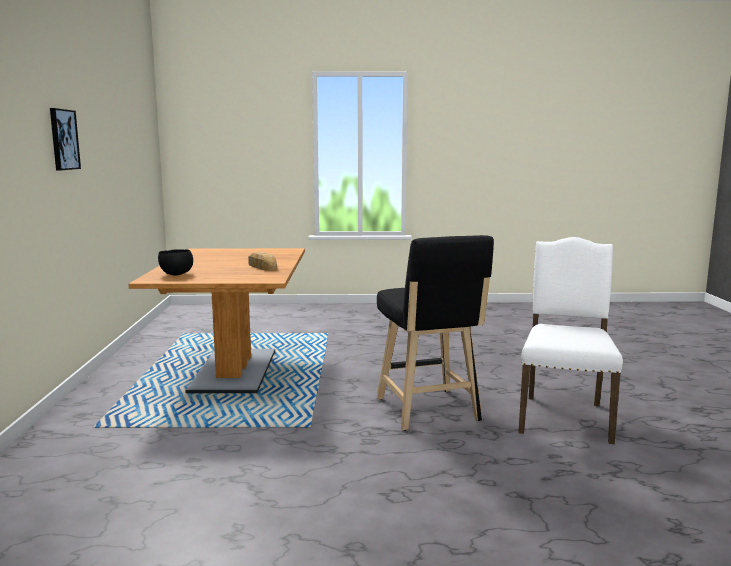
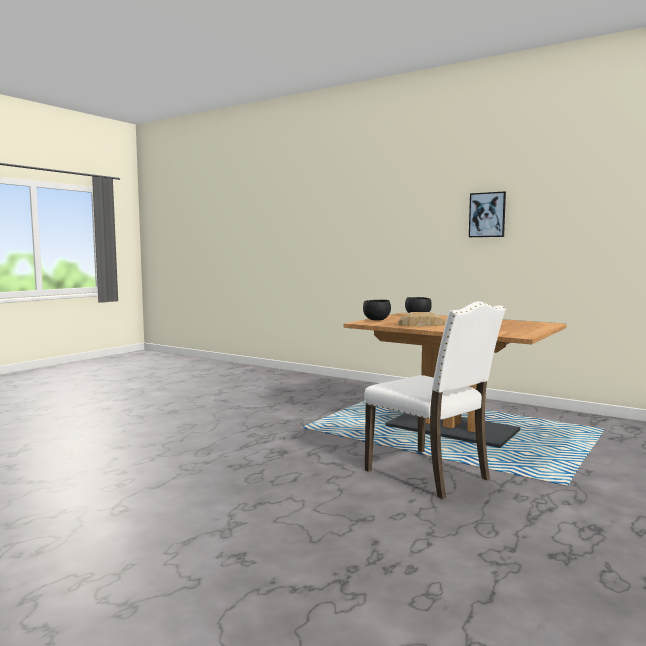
camera: 125 degrees right, 5 degrees down
black stool [377,235,494,431] -> none
white chair [518,237,623,444] -> white chair moved to [364,301,506,499]
none -> black bowl [363,300,391,321]

